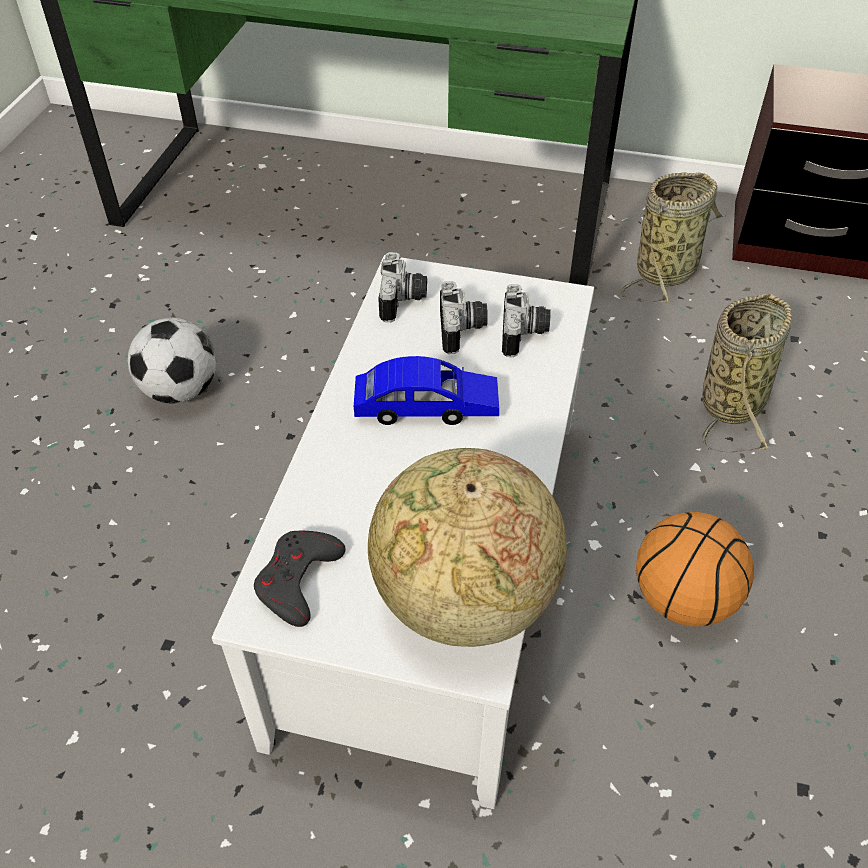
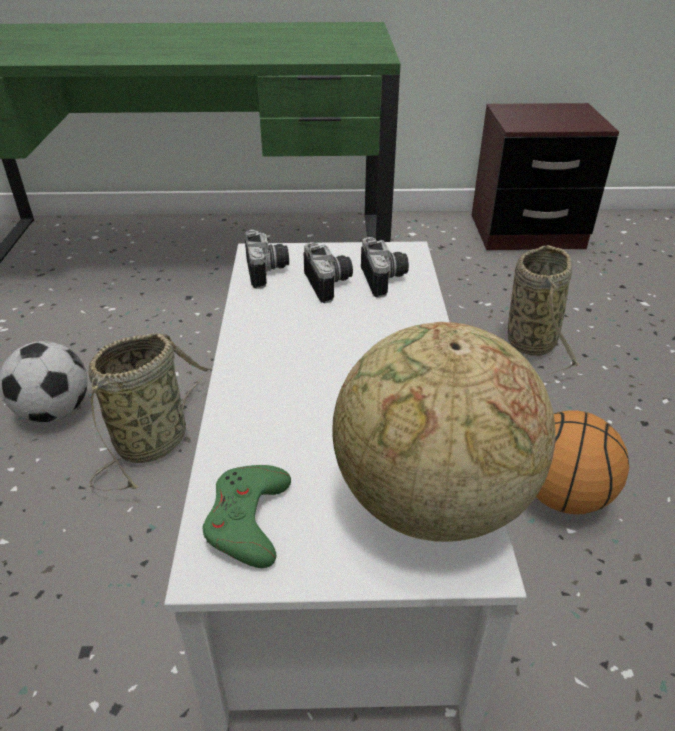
camera: 15 degrees left, 10 degrees down
grey game controller [254,530,346,627] -> green game controller [203,465,291,568]
blue toy car [354,356,499,425] -> none
basket [621,173,726,303] -> basket moved to [88,333,213,491]

